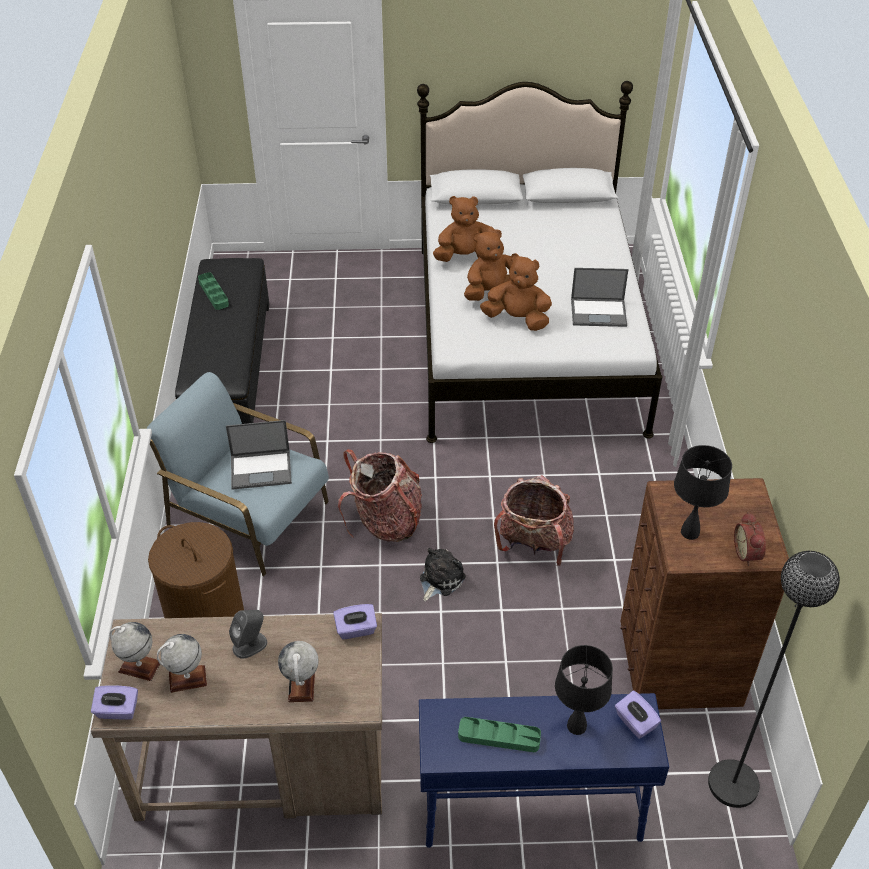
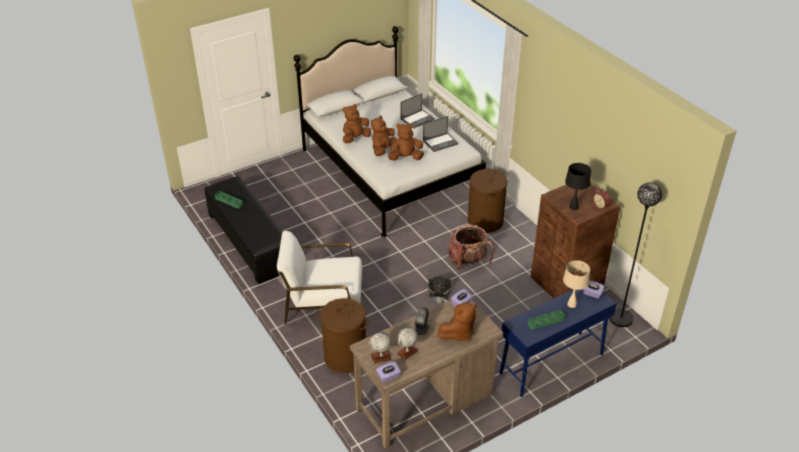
camera: 30 degrees left, 5 degrees down
blue armchair [147,372,329,577] -> white armchair [277,231,362,325]
laptop [226,420,292,490] -> laptop moved to [400,93,435,129]
globe [278,641,319,702] -> brown plush toy [438,302,477,342]
backpack [338,449,422,542] -> none
black table lamp [555,645,613,735] -> beige table lamp [563,260,590,308]
none -> brown laundry basket [467,168,508,233]

